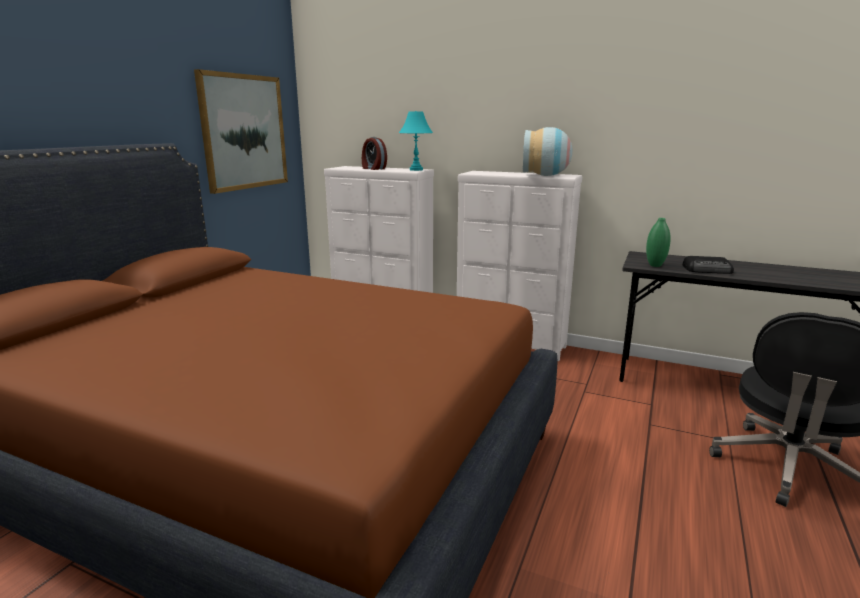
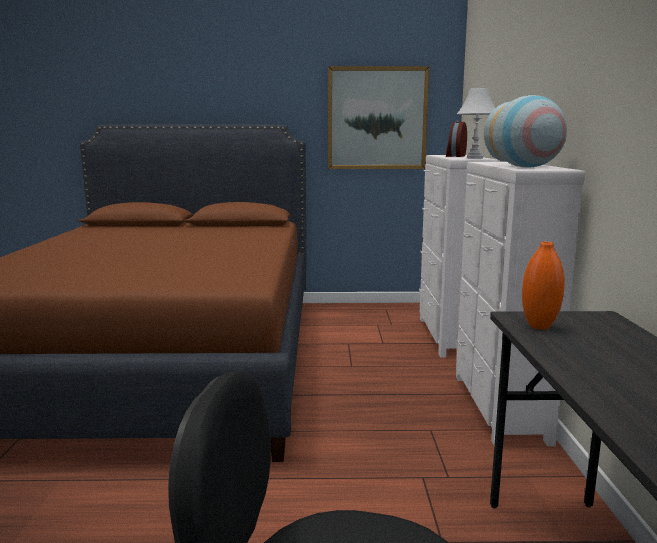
camera: 65 degrees right, 5 degrees down
turquoise table lamp [399,111,433,171] -> white table lamp [457,88,495,159]
green vase [646,218,671,267] -> orange vase [522,242,565,330]
radio [682,256,734,274] -> none

